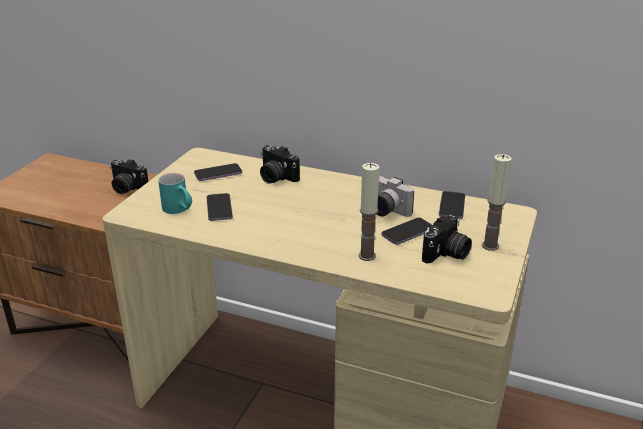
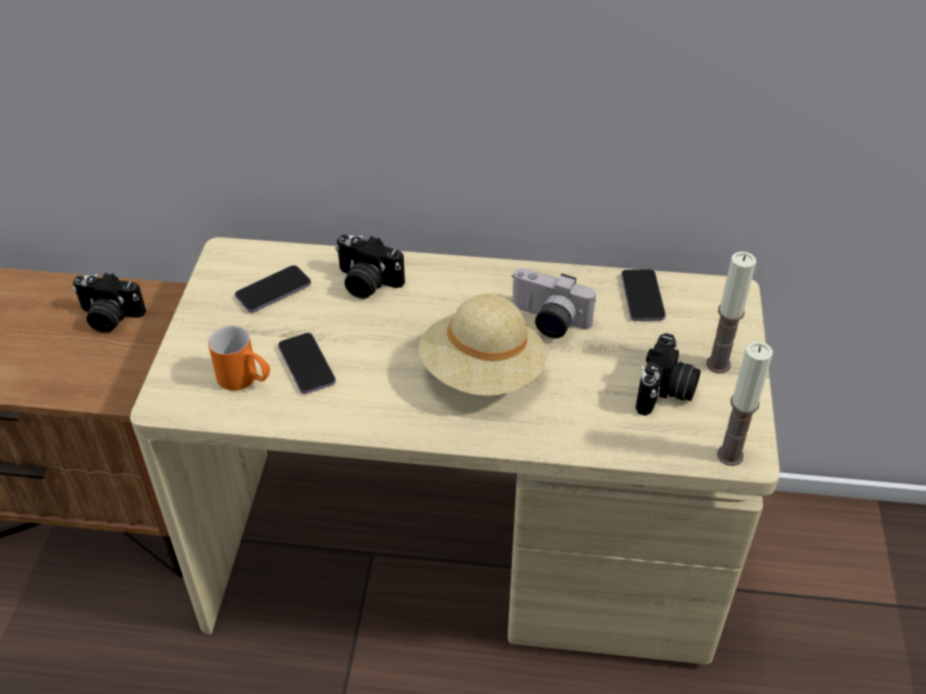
camera: 15 degrees left, 15 degrees up
turquoise mug [158,173,192,214] -> orange mug [208,325,270,390]
candle [359,163,379,261] -> candle moved to [717,341,773,466]
phone [381,218,433,245] -> none
none -> beige hat [419,294,547,396]

